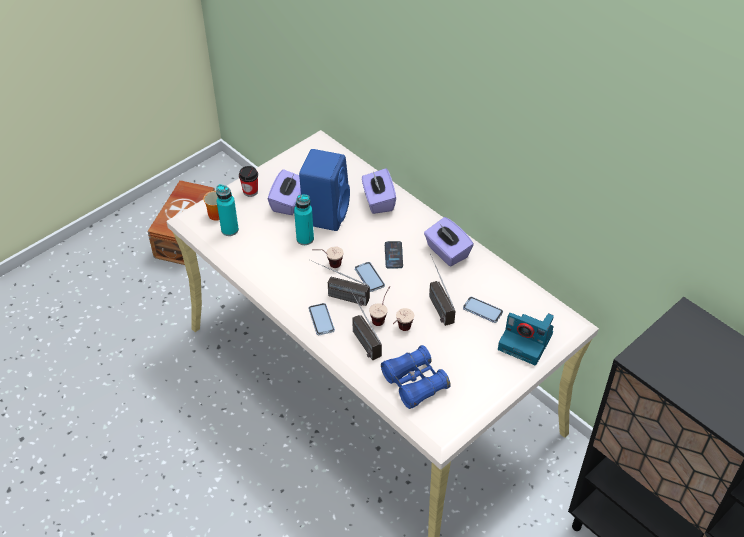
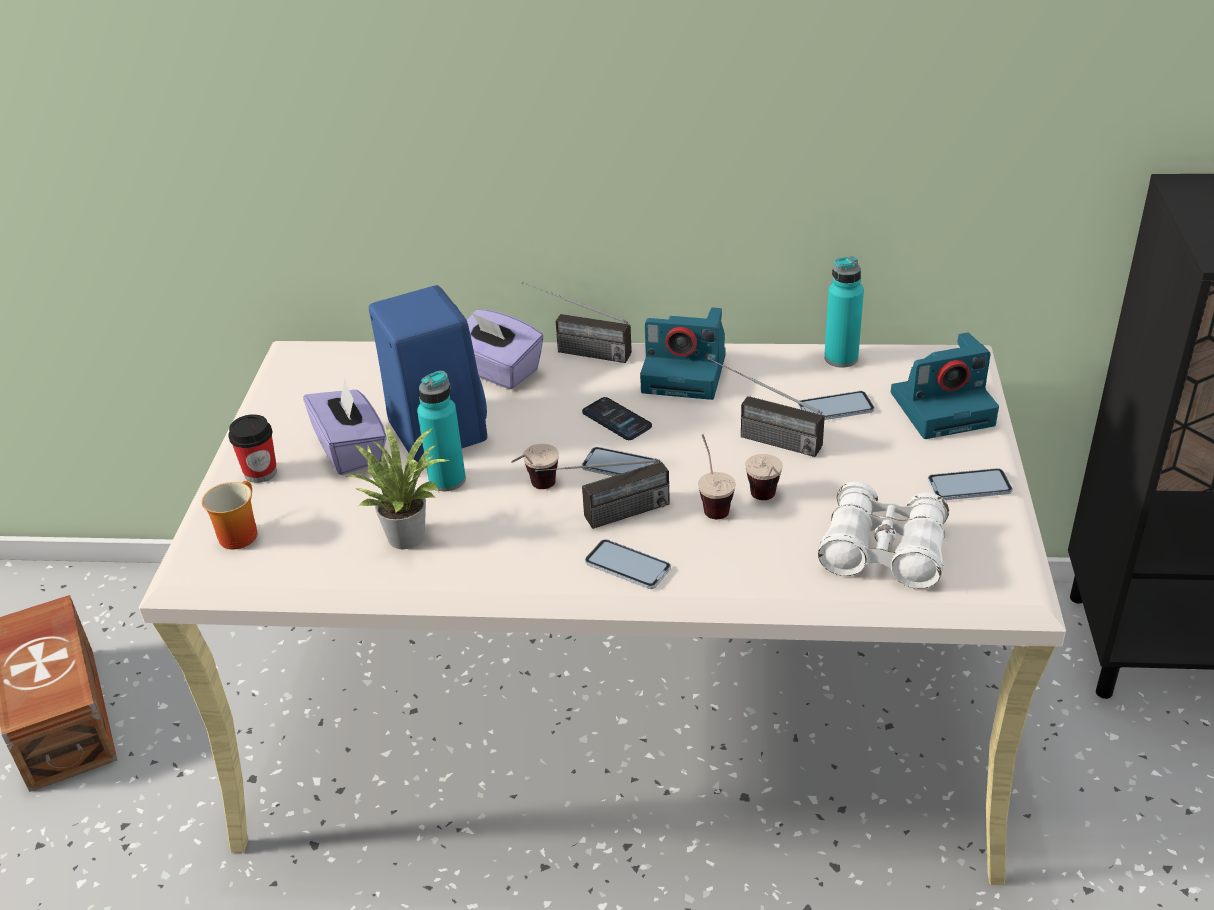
camera: 40 degrees left, 10 degrees down
turquoise bottle [216,184,239,236] -> turquoise bottle moved to [824,256,864,368]
radio [349,288,382,361] -> radio moved to [522,282,632,363]
blue binoculars [381,345,451,409] -> white binoculars [818,481,949,589]
purple tissue box [424,217,474,266] -> camera [640,308,726,400]
none -> potted plant [346,426,451,550]
none -> phone [928,468,1013,500]

